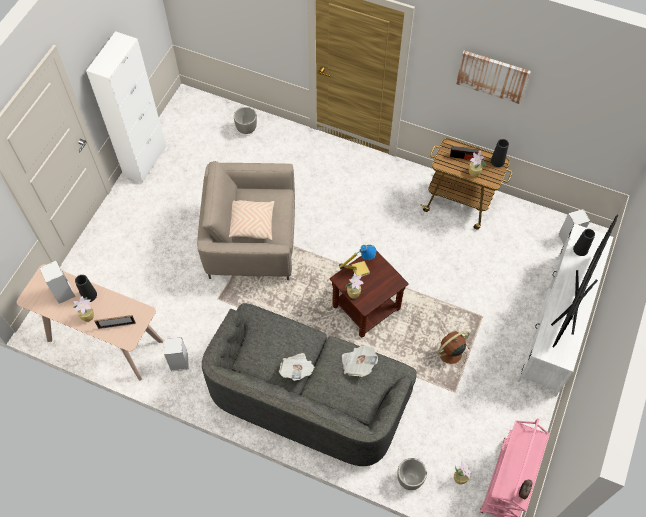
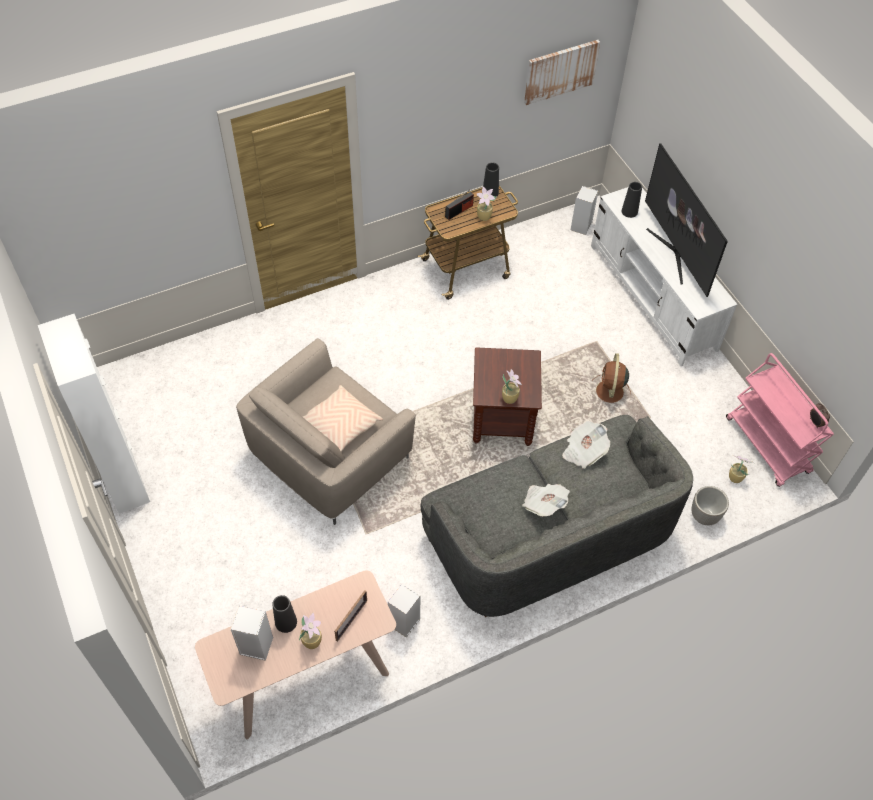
camera: 50 degrees left, 5 degrees down
planter [234,107,257,134] -> none
table lamp [339,245,377,277] -> none
picture [456,51,531,104] -> picture moved to [524,40,600,105]

